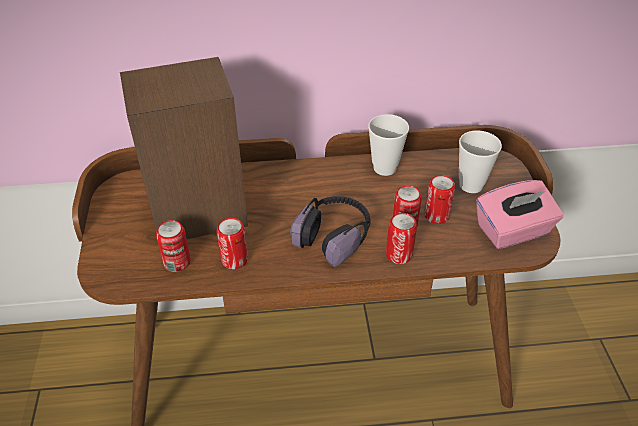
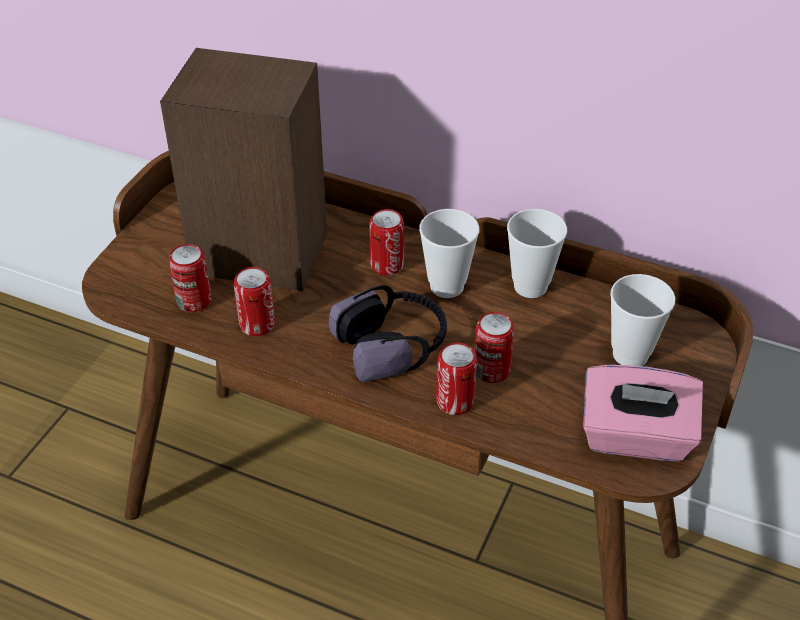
camera: 30 degrees right, 0 degrees up
can [424,175,455,224] -> can moved to [369,209,404,275]
none -> cup [419,209,479,298]

